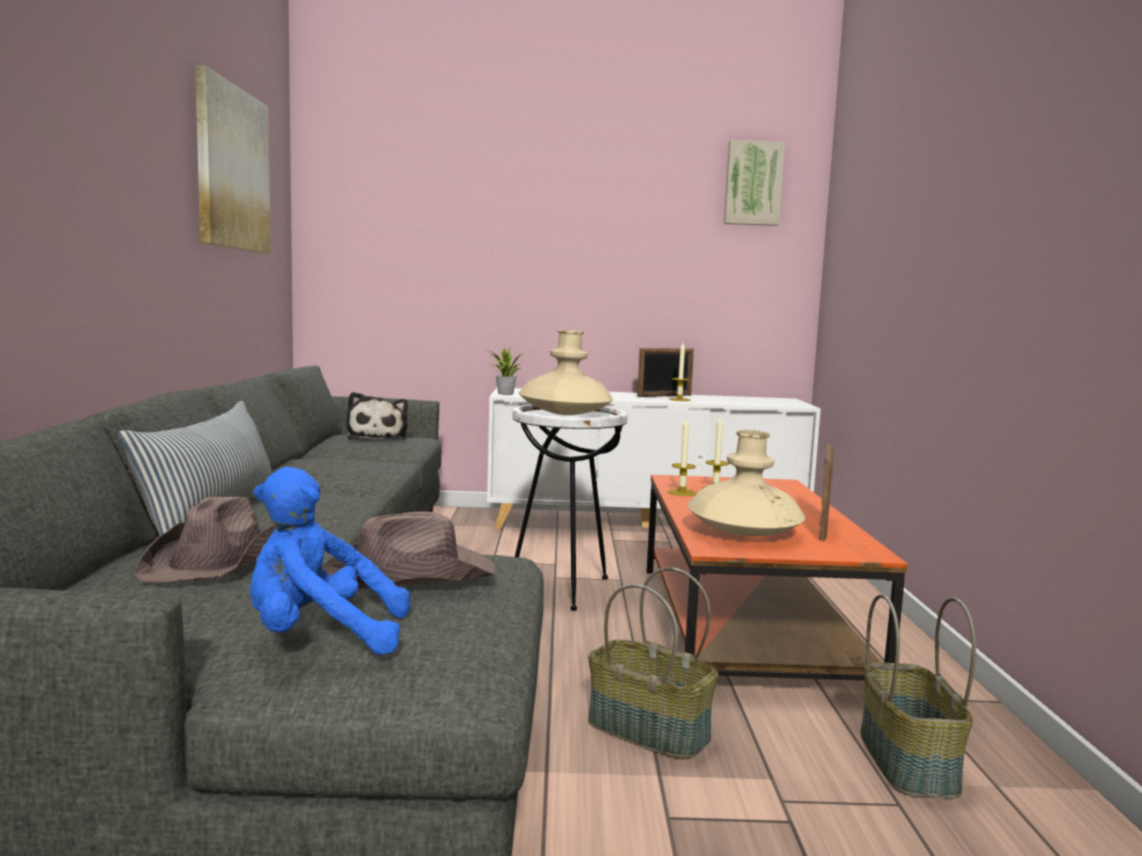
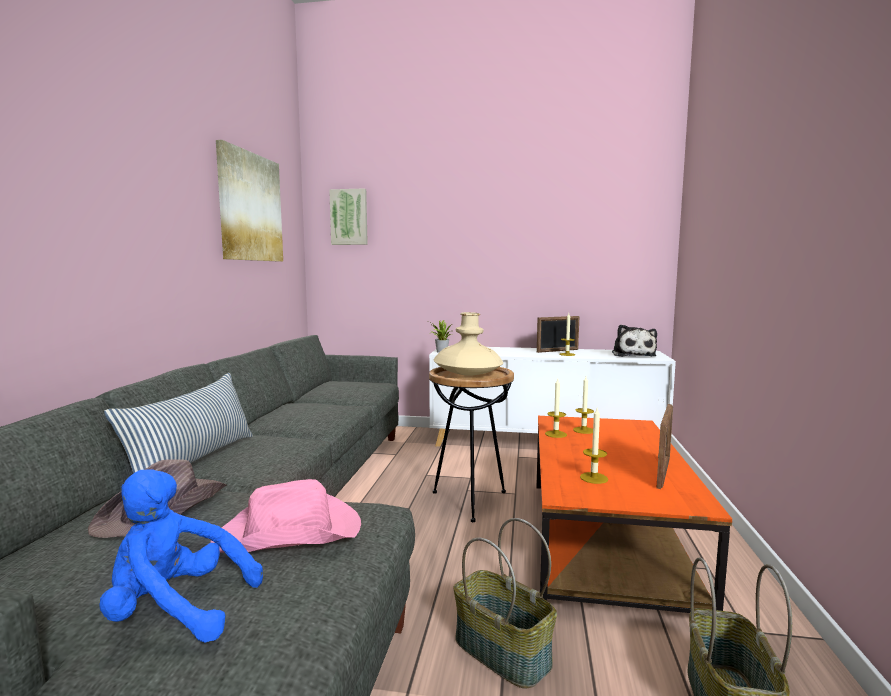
camera: 10 degrees right, 0 degrees up
brown hat [322,512,496,589] -> pink hat [210,479,361,553]
plush toy [347,392,408,440] -> plush toy moved to [612,324,657,357]
white side table [512,405,627,611] -> brown side table [429,367,514,522]
beige vase [687,430,805,536] -> candle [580,408,608,484]
picture [724,140,785,226] -> picture moved to [329,188,368,245]

